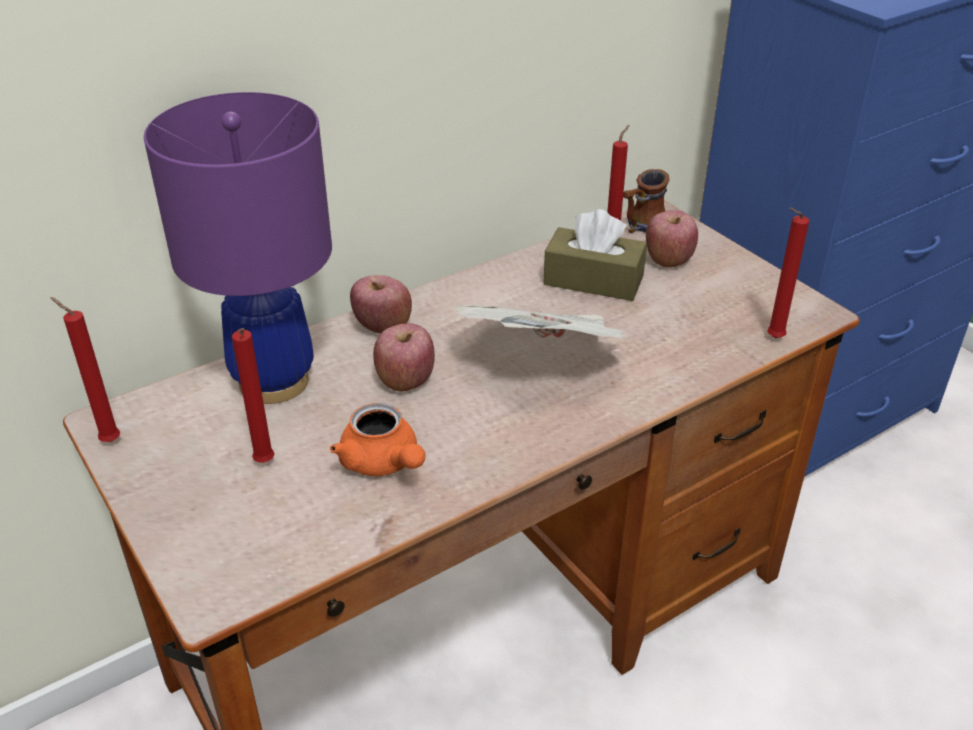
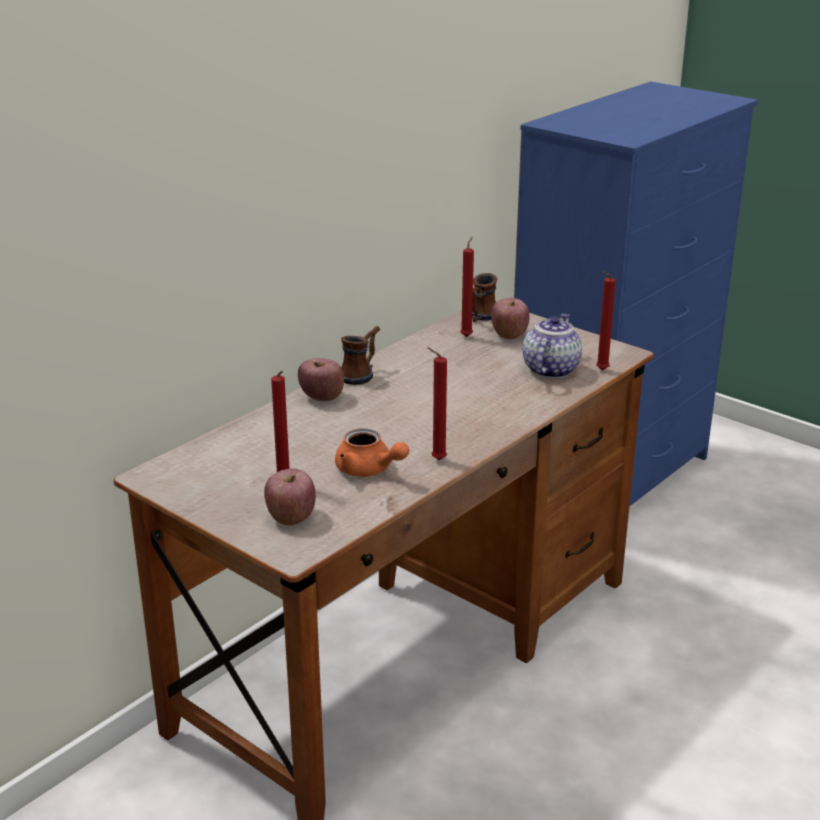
camera: 15 degrees left, 10 degrees down
red candle [50,297,120,442] -> red candle moved to [427,347,447,460]
purple table lamp [144,92,332,404] -> none
apple [373,323,435,391] -> apple moved to [264,468,316,525]
newspaper [454,305,632,339] -> none
brown tissue box [543,209,647,301] -> none
none -> mug [341,326,380,385]
none -> teapot [523,313,582,378]

